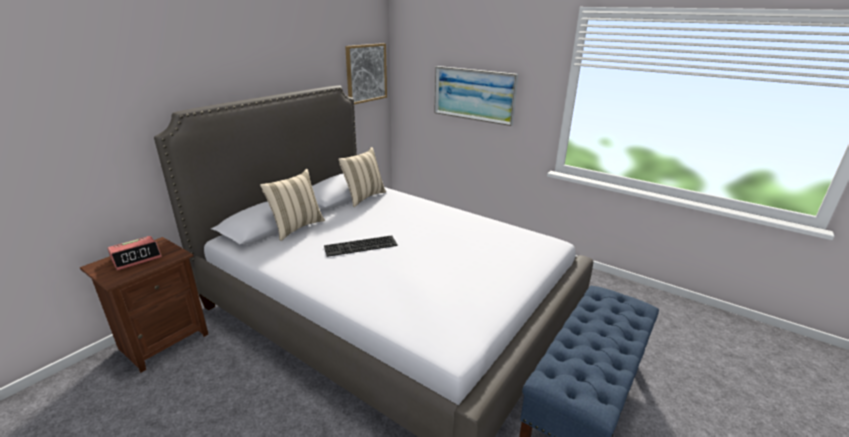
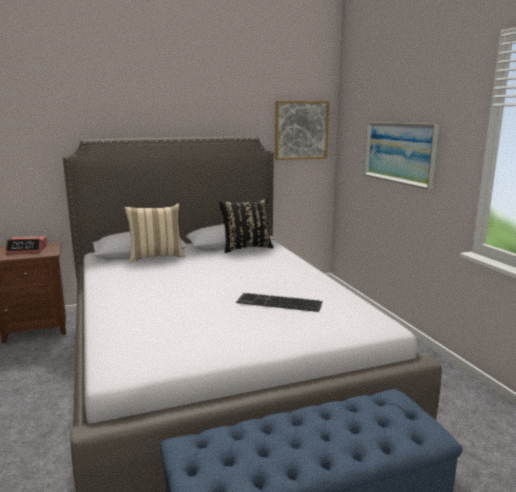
camera: 35 degrees right, 10 degrees down
keyboard [324,236,398,257] -> keyboard moved to [236,293,323,312]
beige pillow [338,147,386,207] -> black pillow [219,198,274,253]

